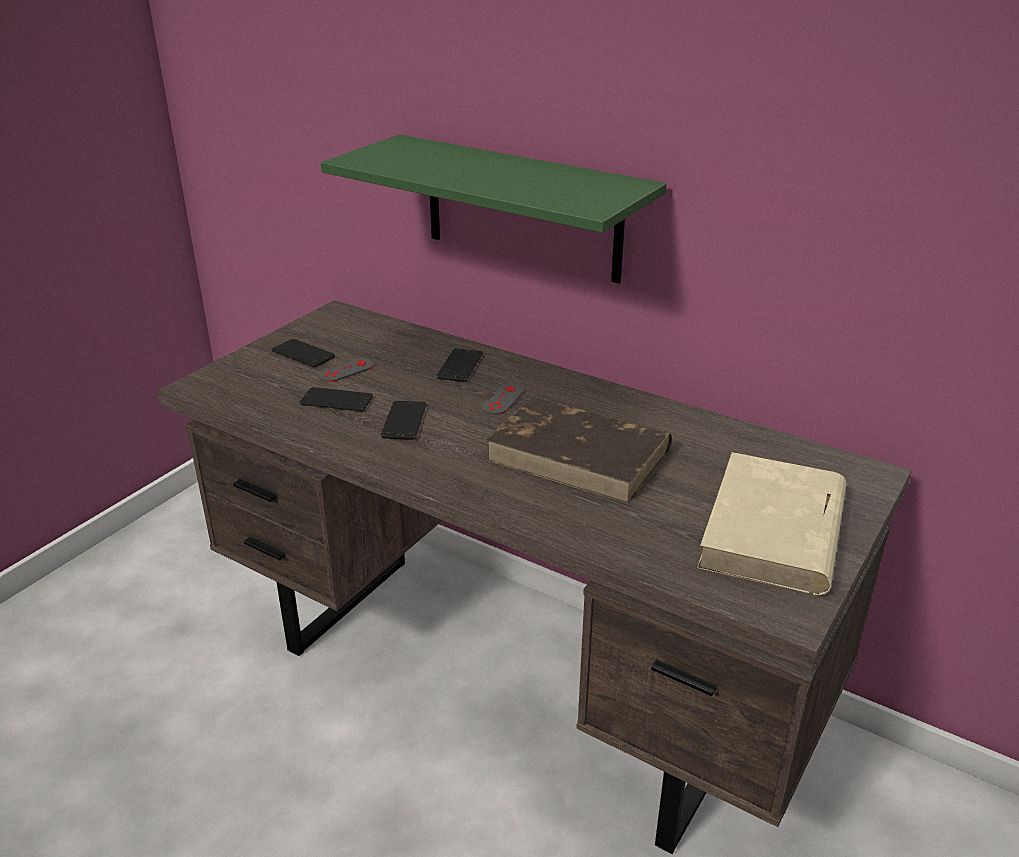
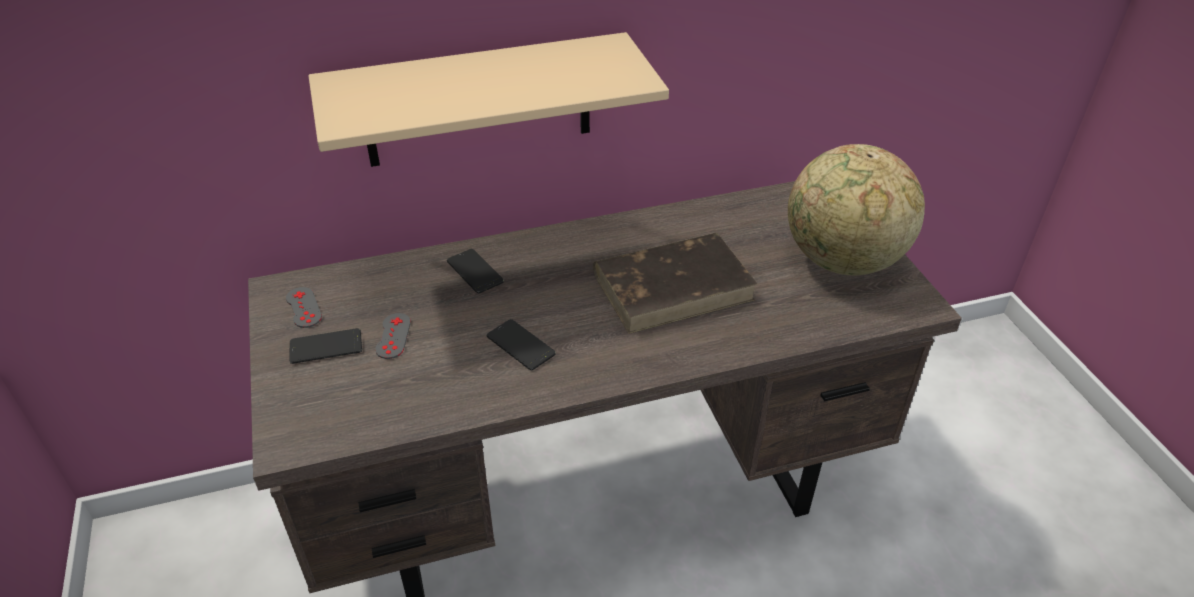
camera: 50 degrees left, 10 degrees up
phone [299,387,373,411] -> none
green shelf [321,134,666,284] -> beige shelf [308,32,669,167]
grey game controller [481,383,523,415] -> grey game controller moved to [286,287,322,328]
beige book [697,452,846,596] -> globe [788,144,925,275]

